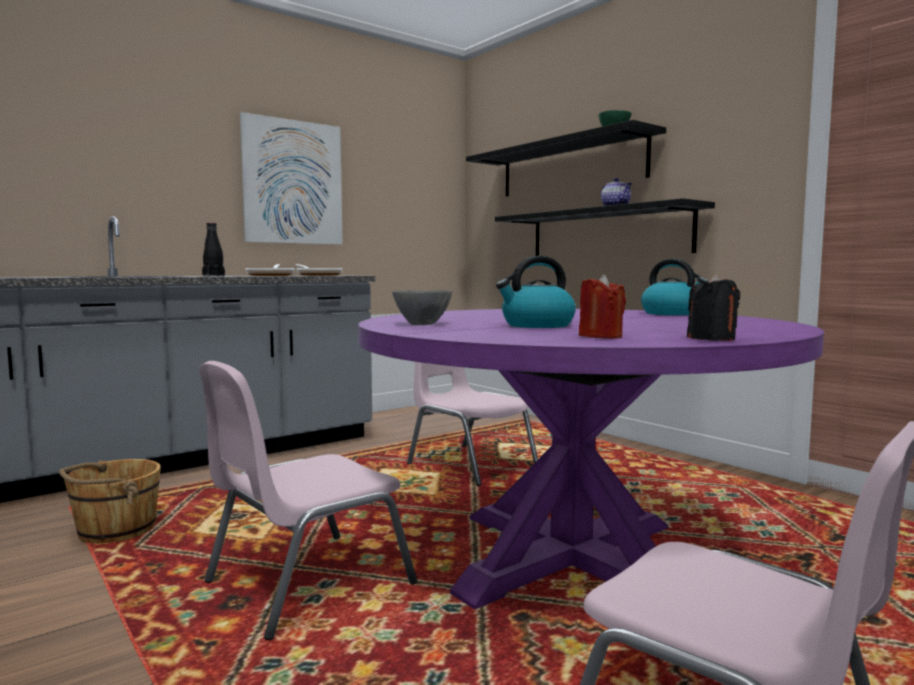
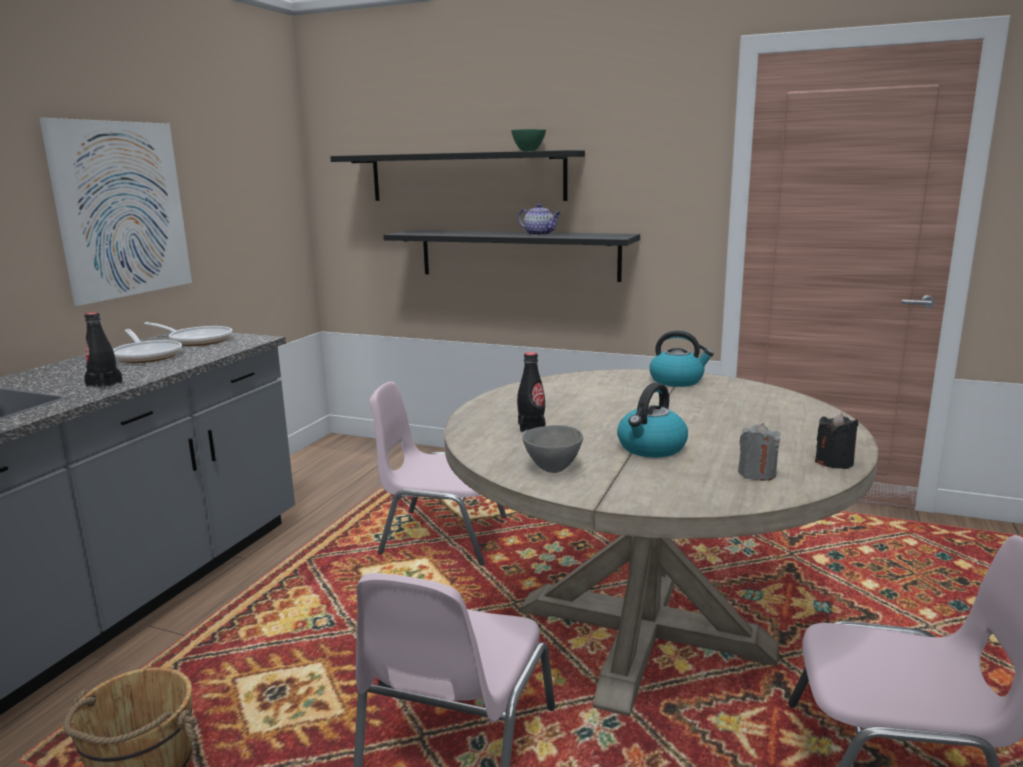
camera: 30 degrees left, 10 degrees up
purple dining table [358,309,824,609] -> beige dining table [444,369,878,717]
red candle [579,274,626,339] -> grey candle [738,423,781,481]
none -> black bottle [517,352,545,432]

